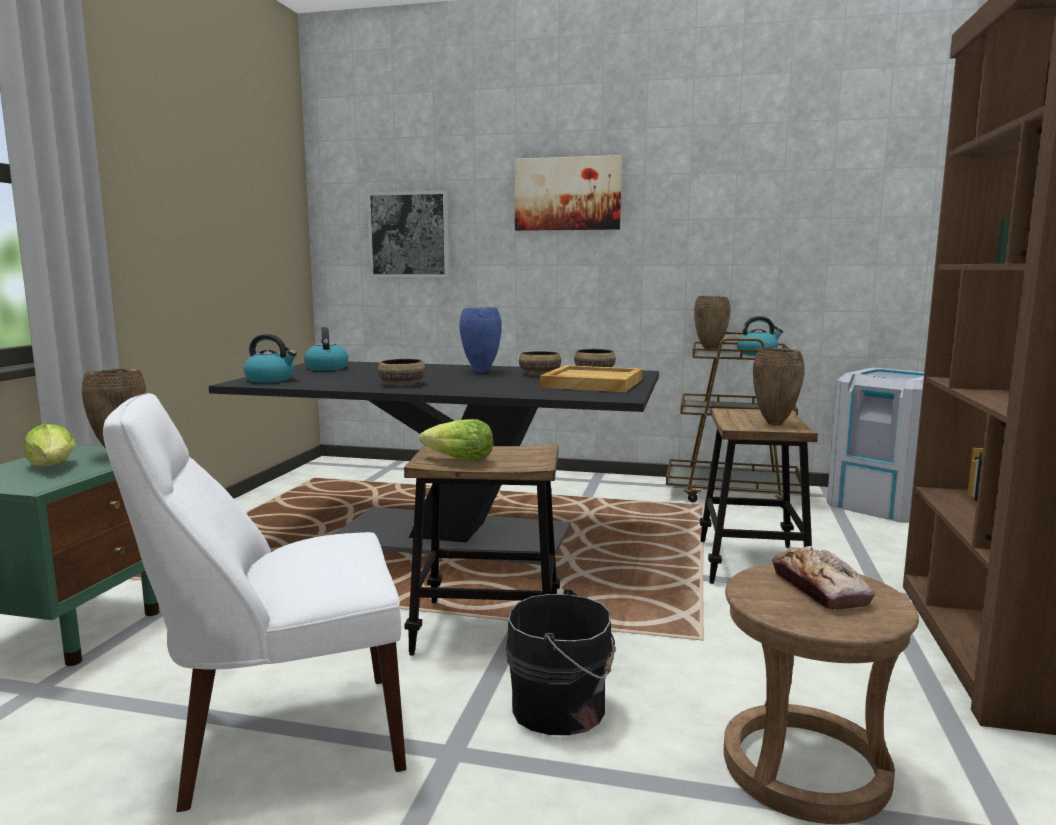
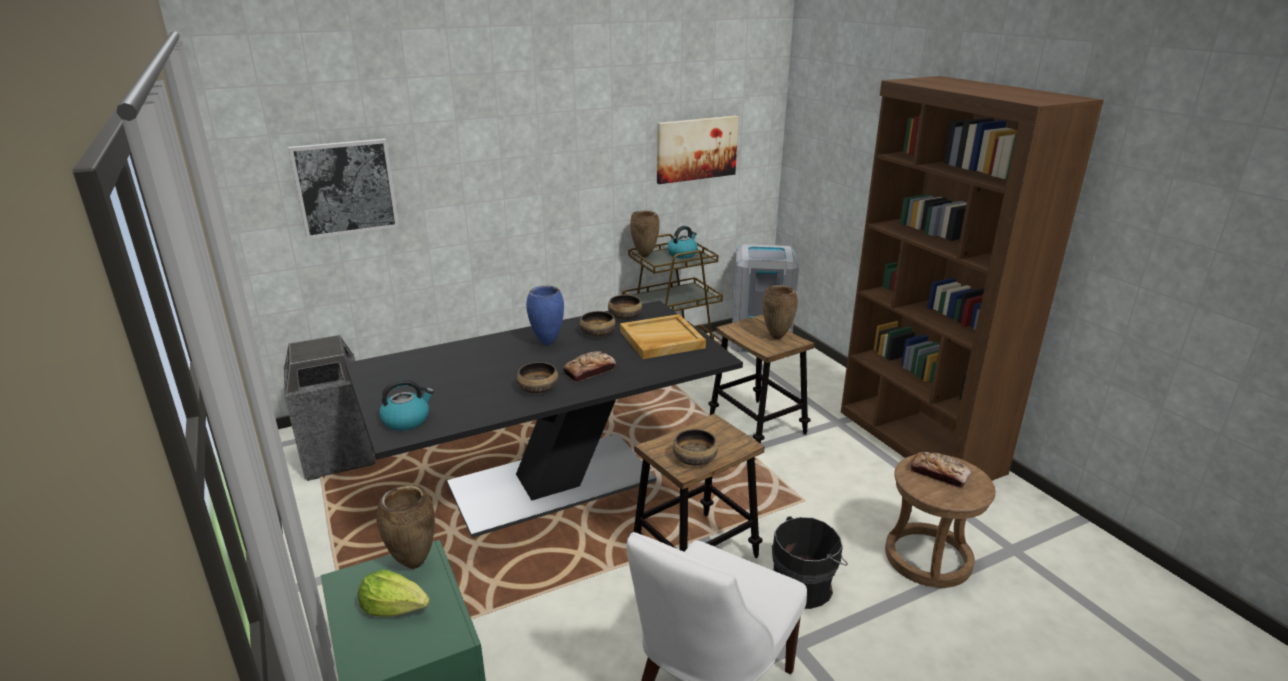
camera: 40 degrees left, 15 degrees up
kettle [304,327,349,371] -> none
lettuce [419,419,493,462] -> bowl [673,429,718,466]
picture [515,155,622,231] -> picture moved to [657,116,738,184]
none -> trash can [284,335,375,481]
none -> bread [563,351,616,382]

